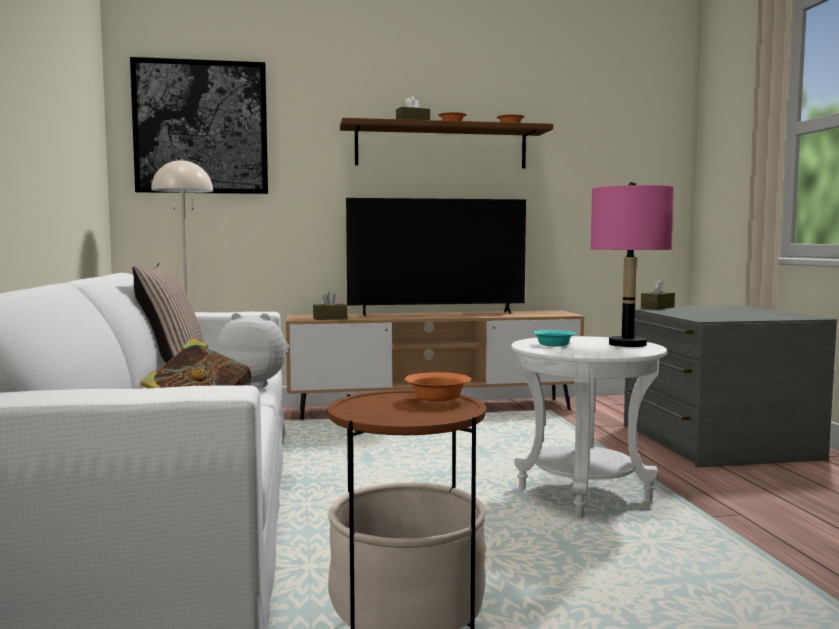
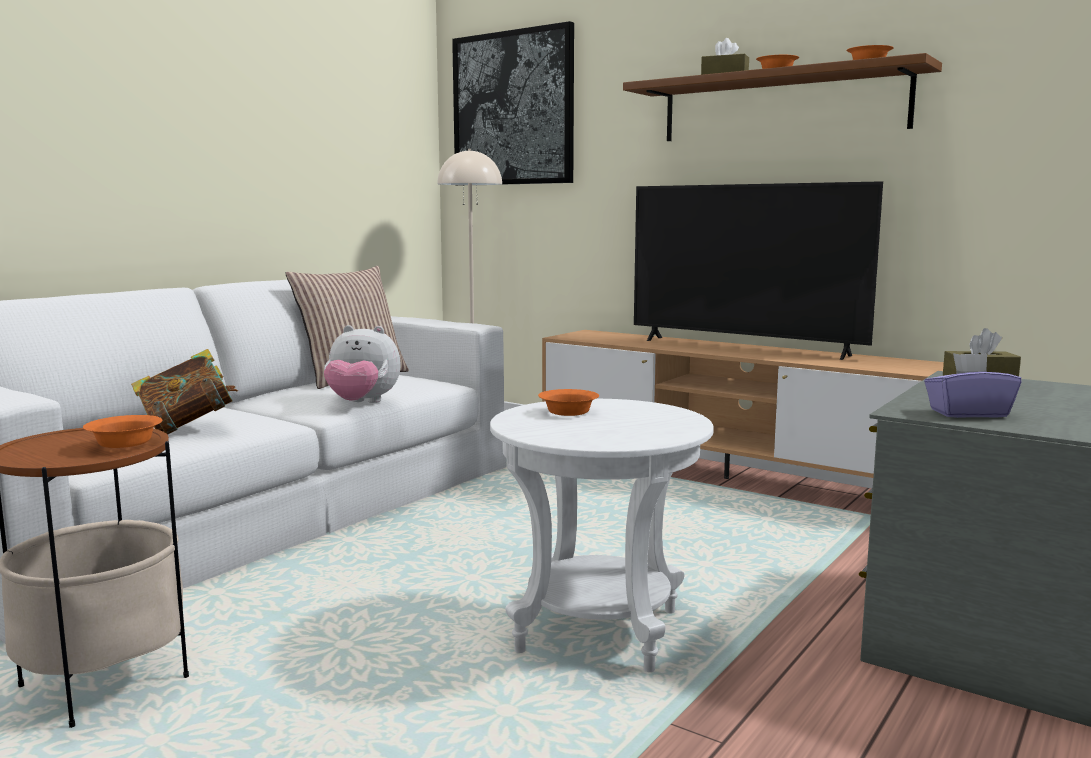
camera: 45 degrees right, 5 degrees up
plush toy [217,313,289,387] -> plush toy turned 135 degrees clockwise [324,325,401,403]
brown tissue box [313,292,347,320] -> none
turquoise bowl [532,330,576,346] -> orange bowl [538,389,599,416]
pink table lamp [591,182,674,347] -> none
none -> purple tissue box [924,353,1021,418]

